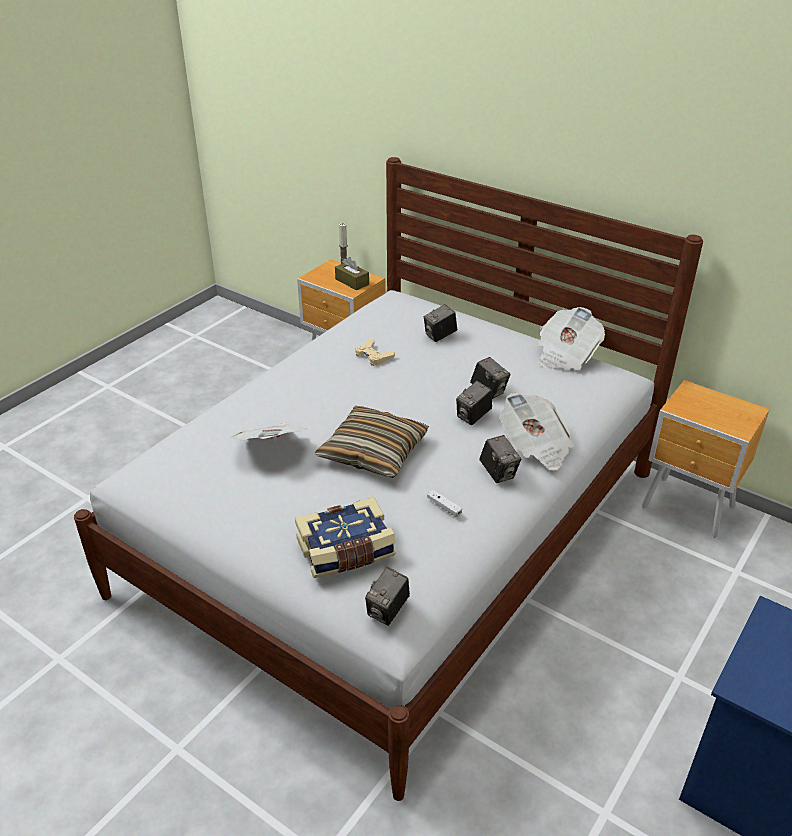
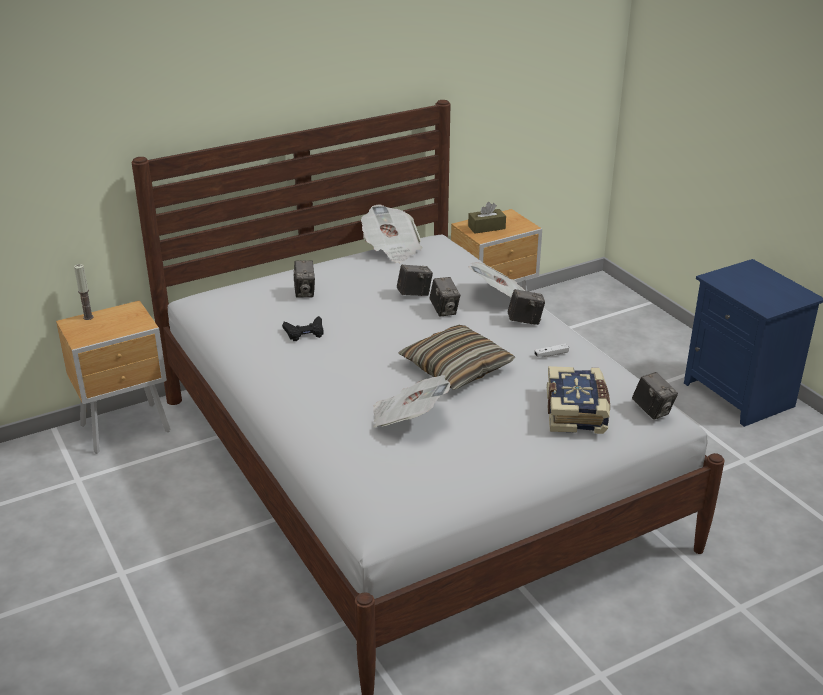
camera: 65 degrees left, 5 degrees down
brown tissue box [335,257,369,290] -> brown tissue box moved to [468,202,506,234]
beige game controller [355,338,395,366] -> black game controller [282,316,324,341]

